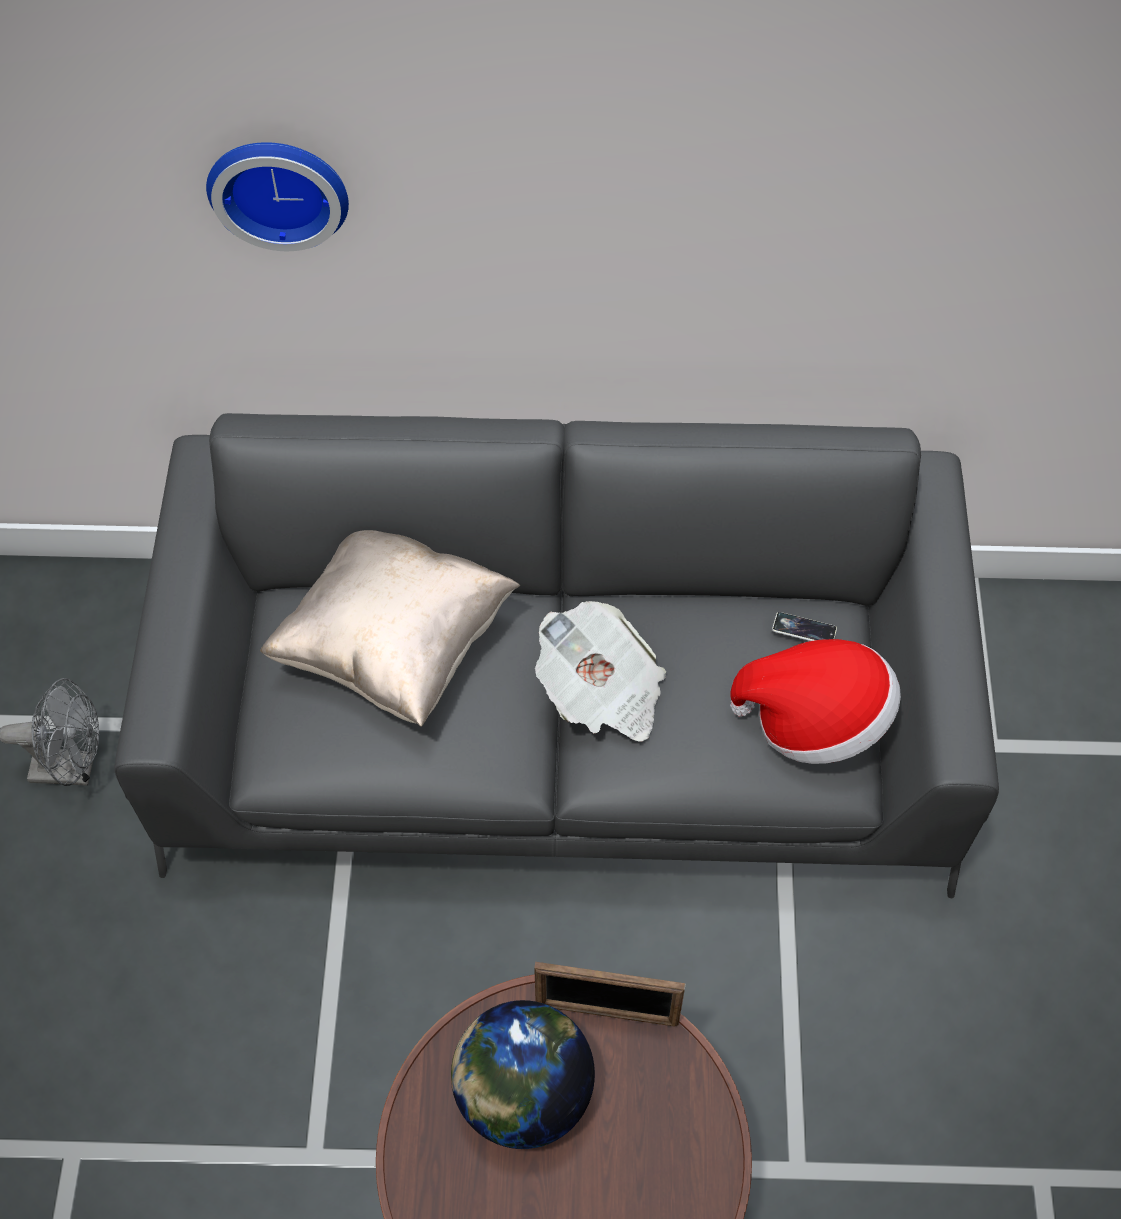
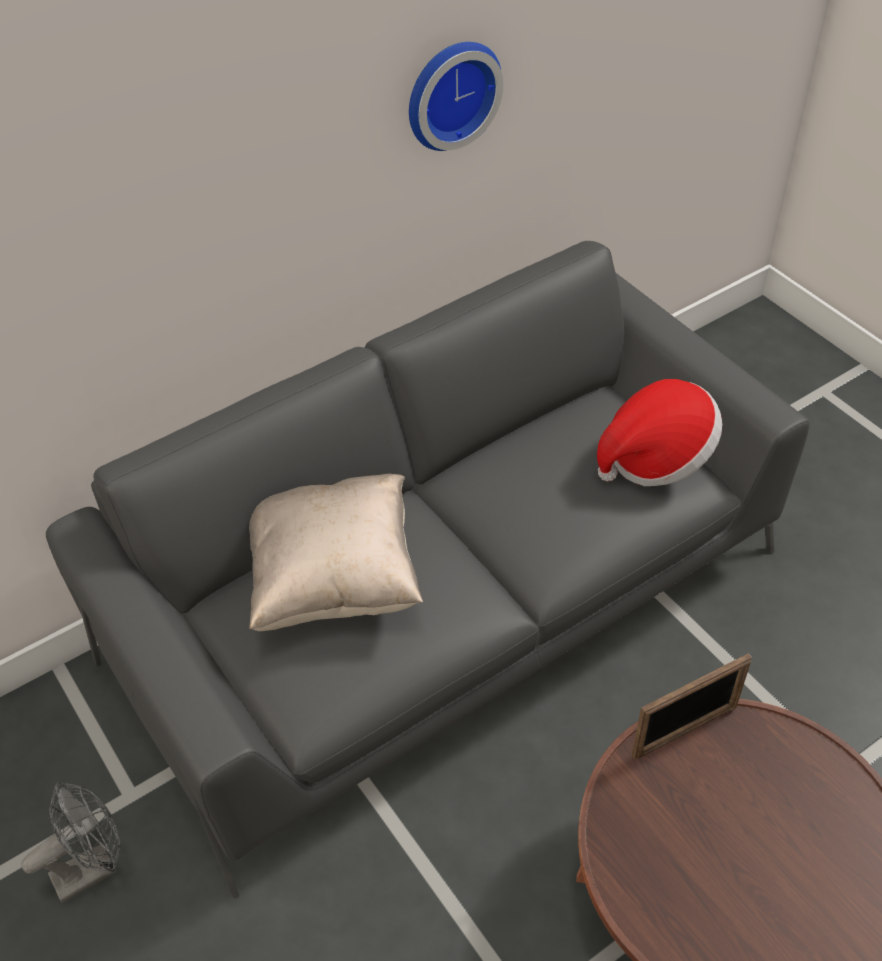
camera: 35 degrees left, 10 degrees down
wall clock [206,142,349,251] -> wall clock moved to [409,42,504,151]
globe [451,1000,595,1149] -> none
newspaper [535,601,666,742] -> none
phone [772,612,837,641] -> none

